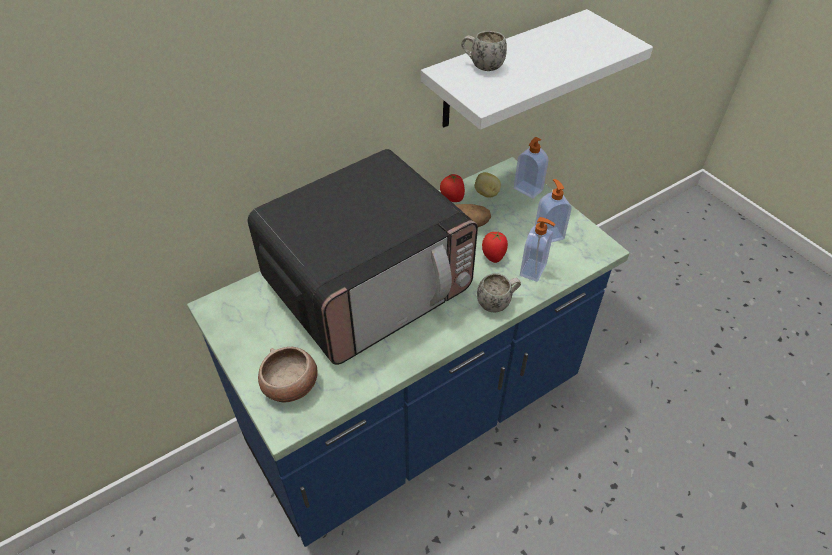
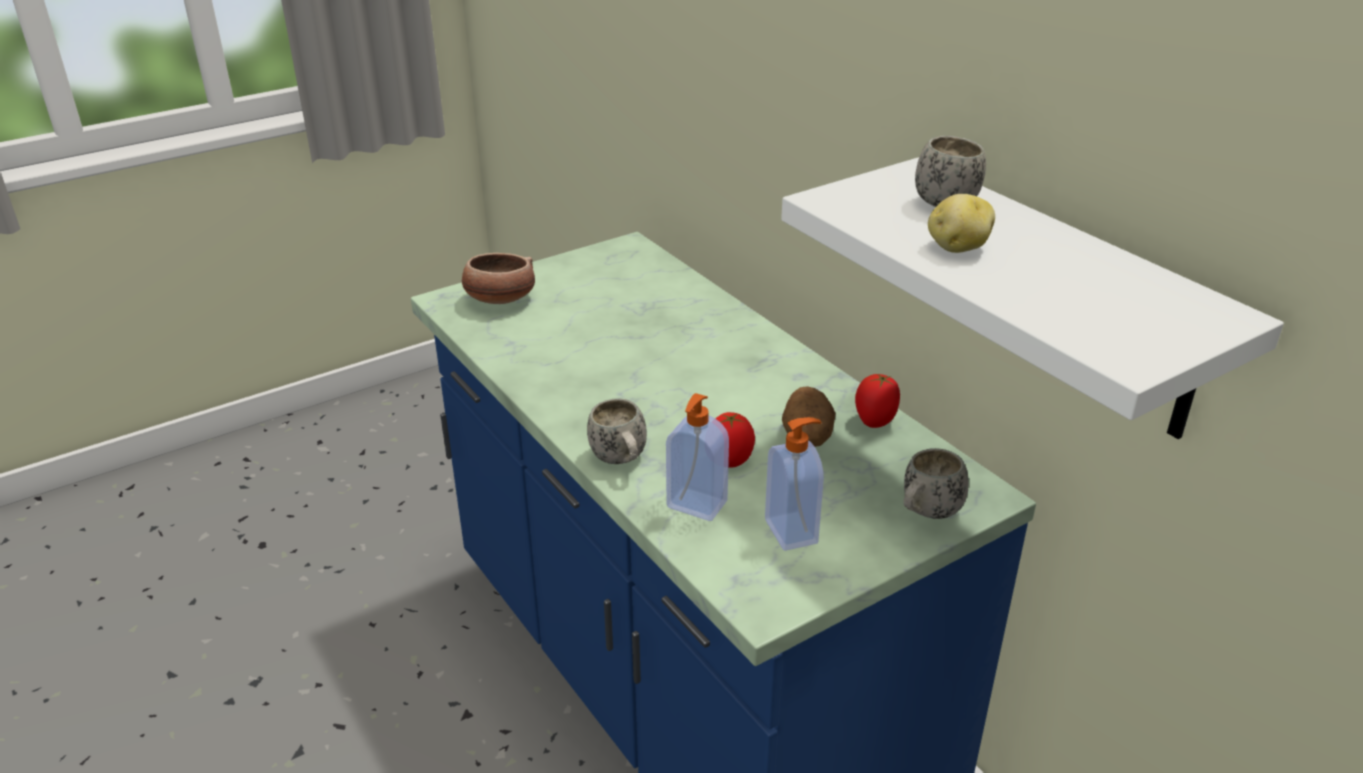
camera: 90 degrees right, 15 degrees down
microwave [248,149,478,365] -> none
potato [475,172,501,198] -> potato moved to [928,194,995,253]
soap dispenser [514,137,549,199] -> white mug [904,448,969,519]

